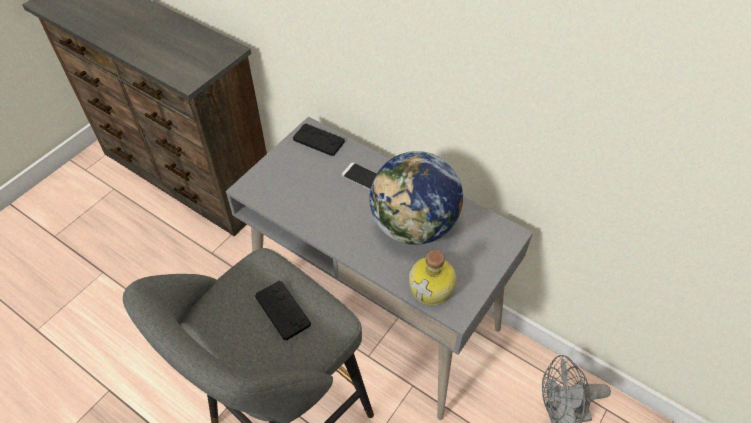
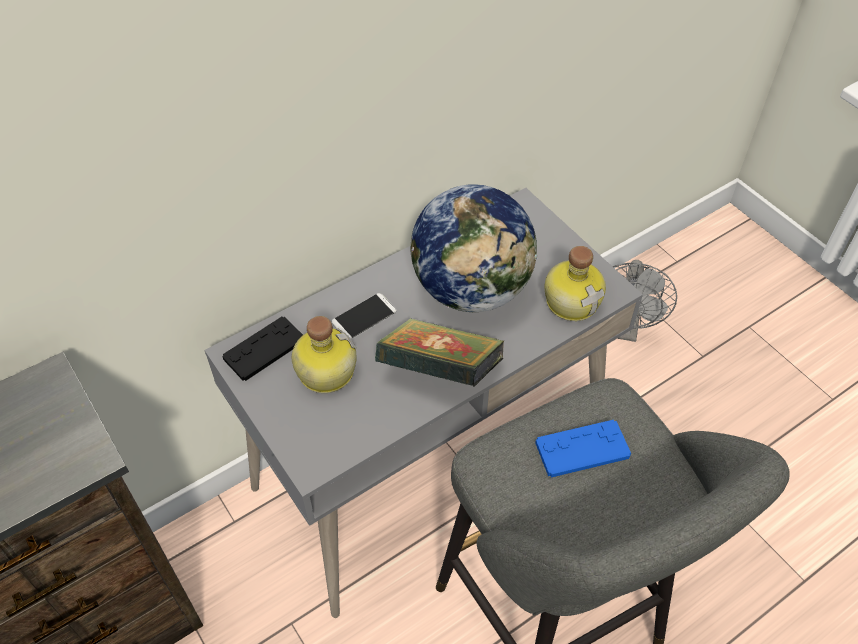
camera: 70 degrees left, 0 degrees up
black game controller [255,280,311,341] -> blue game controller [535,420,631,478]
none -> bottle [292,316,357,393]
none -> book [375,318,504,387]

